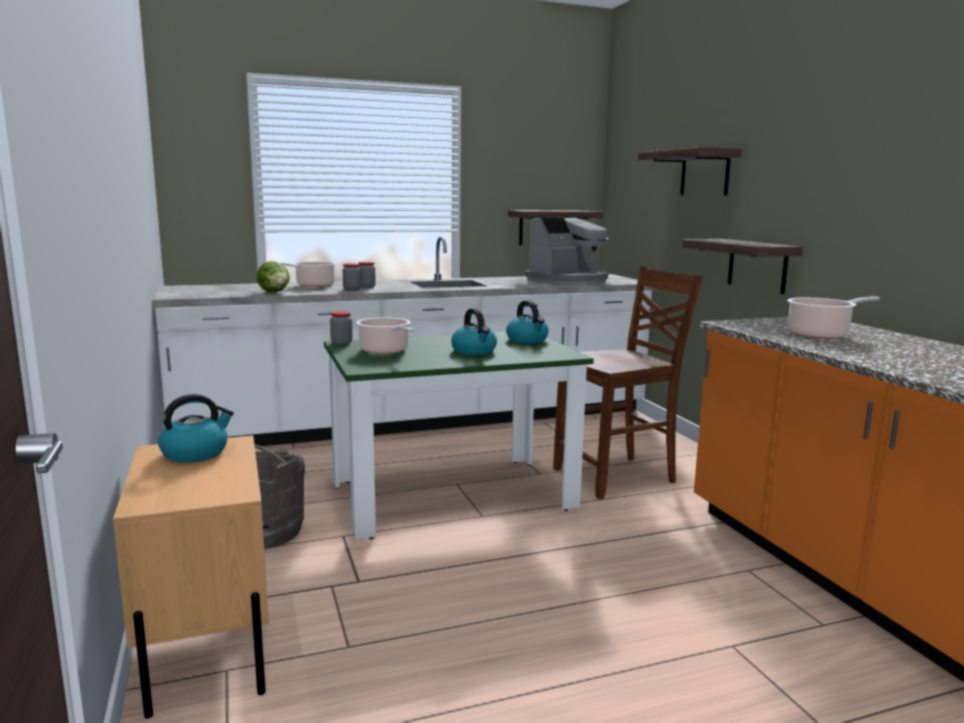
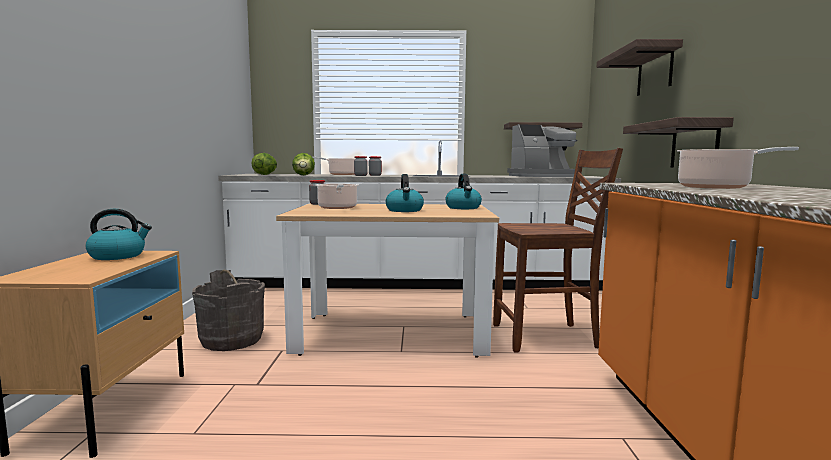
camera: 20 degrees right, 5 degrees down
green dining table [324,332,594,539] -> beige dining table [276,203,499,357]
none -> lettuce [252,153,277,175]

